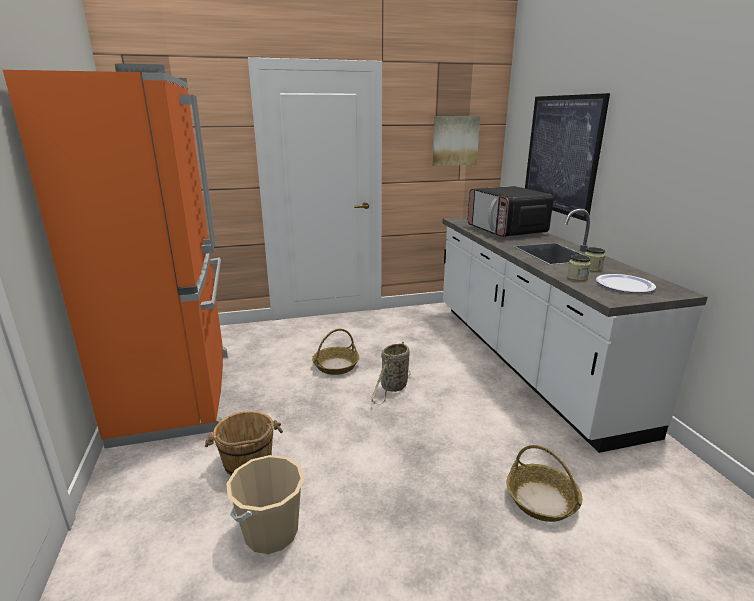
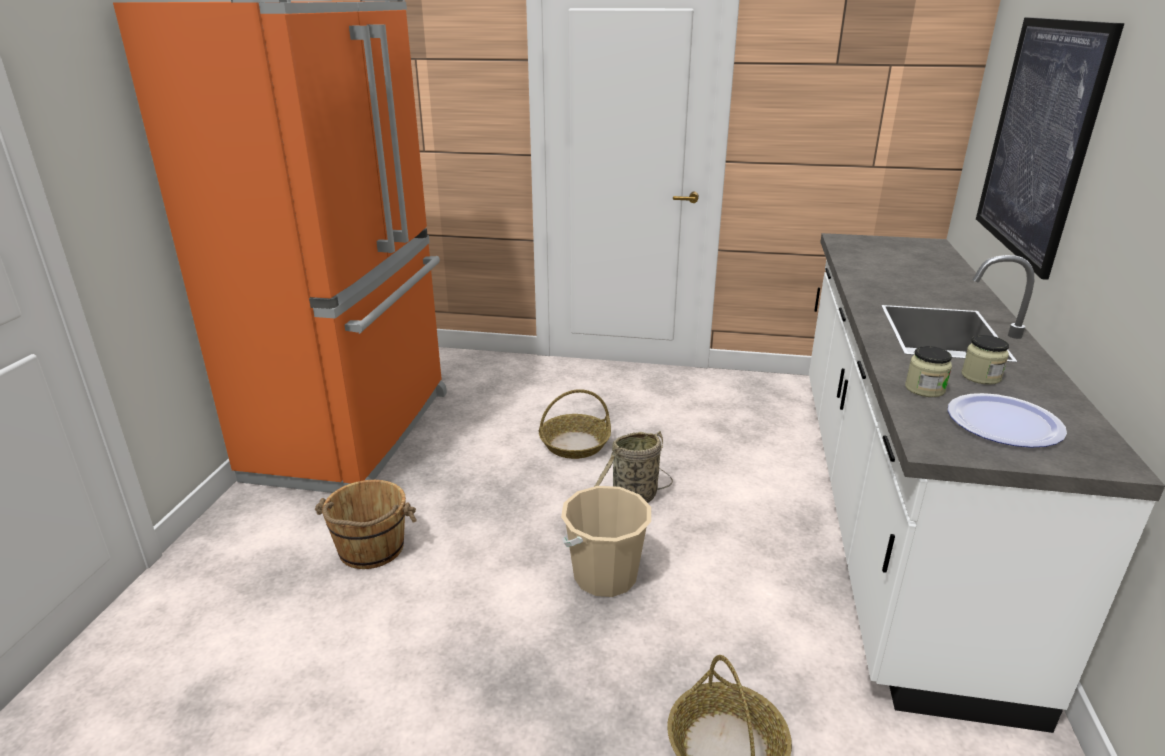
camera: 25 degrees right, 5 degrees up
beige bucket [226,455,304,554] -> beige bucket moved to [561,486,651,597]
picture [432,116,480,166] -> none
microwave [468,186,554,237] -> none

